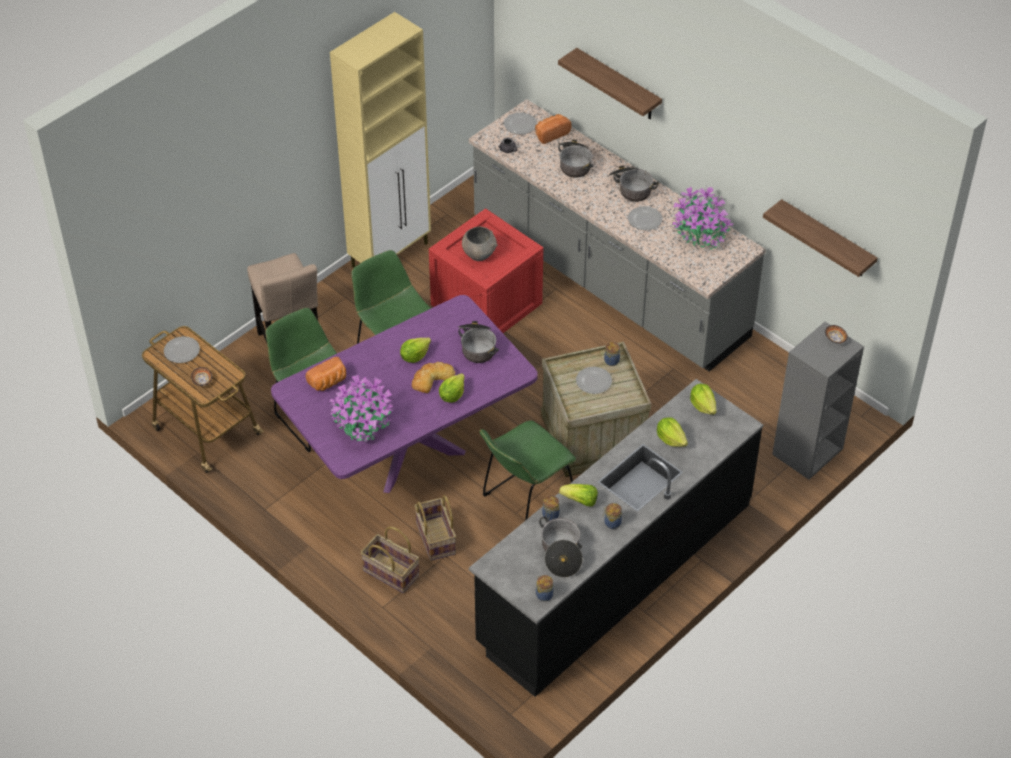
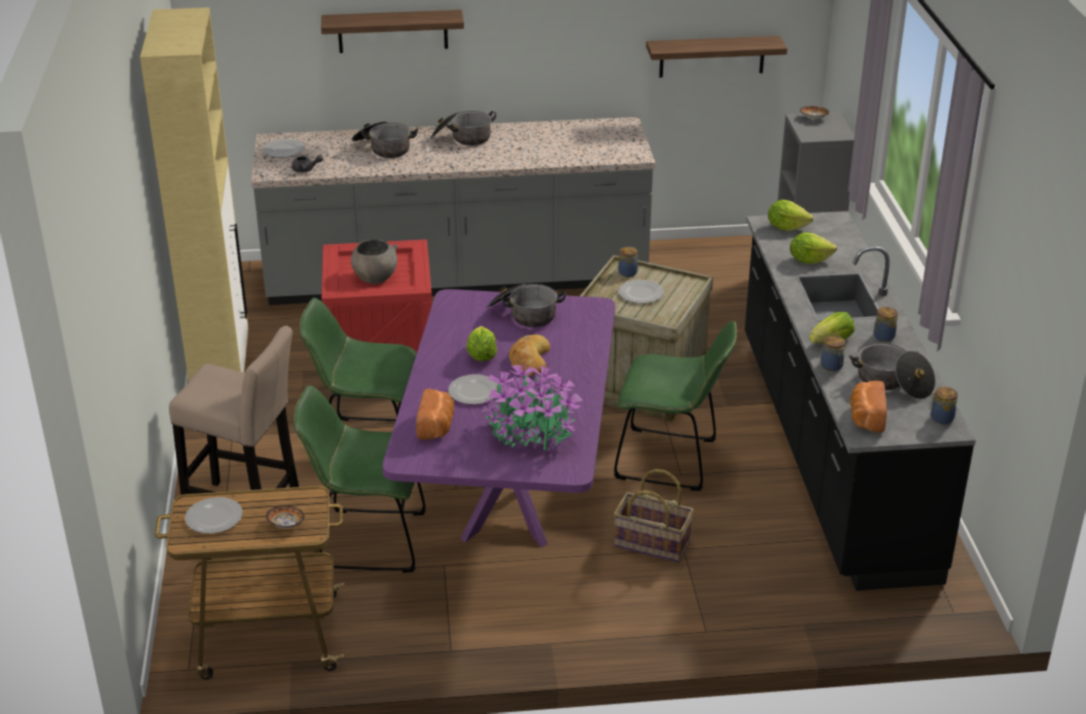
camera: 50 degrees left, 15 degrees down
basket [360,527,419,593] -> none
lettuce [439,373,465,403] -> none
green chair [480,421,576,521] -> green chair turned 75 degrees counterclockwise [614,321,737,491]
bread [535,114,571,144] -> bread moved to [850,381,887,433]
plate [628,206,662,230] -> plate moved to [448,374,498,405]
potted plant [672,187,734,249] -> none

